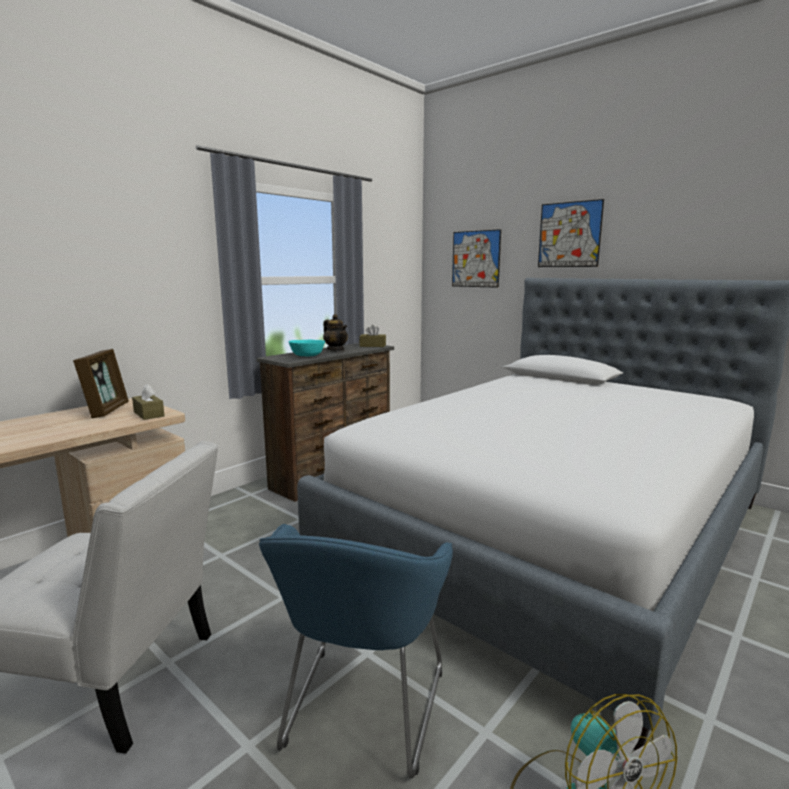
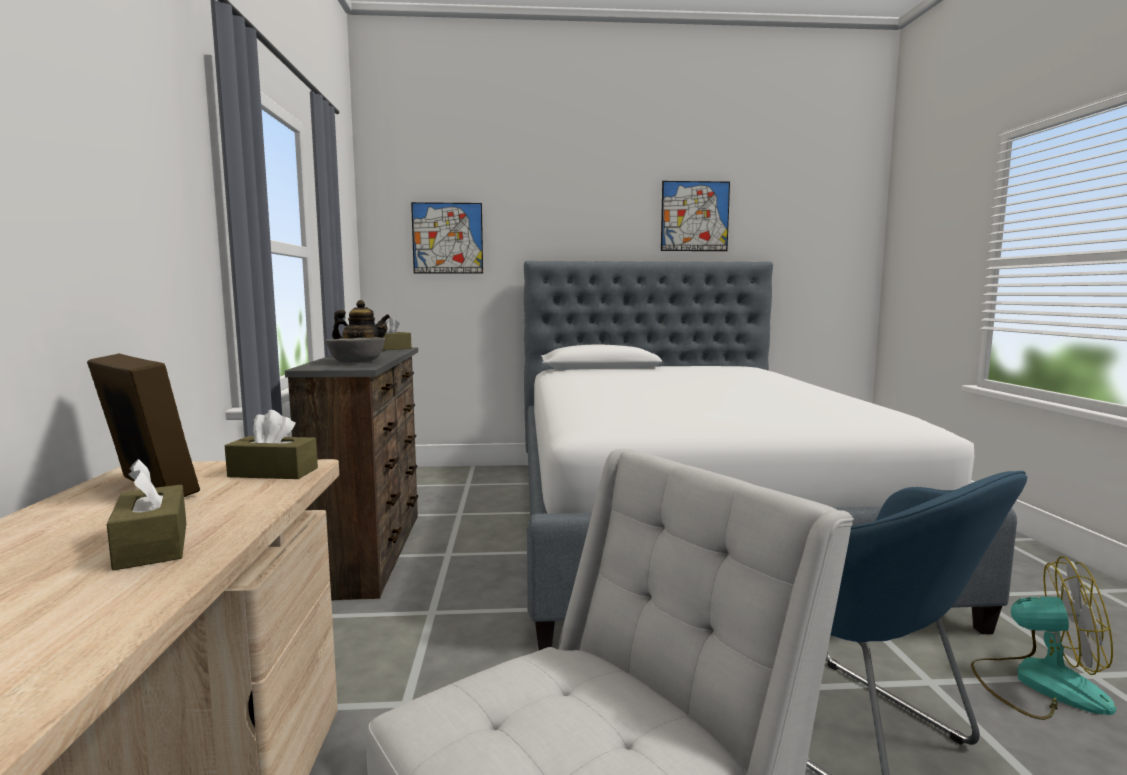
camera: 45 degrees left, 5 degrees down
turquoise bowl [289,340,325,356] -> grey bowl [325,337,385,363]
picture [538,199,604,267] -> picture moved to [661,181,730,251]
none -> brown tissue box [107,459,186,571]

